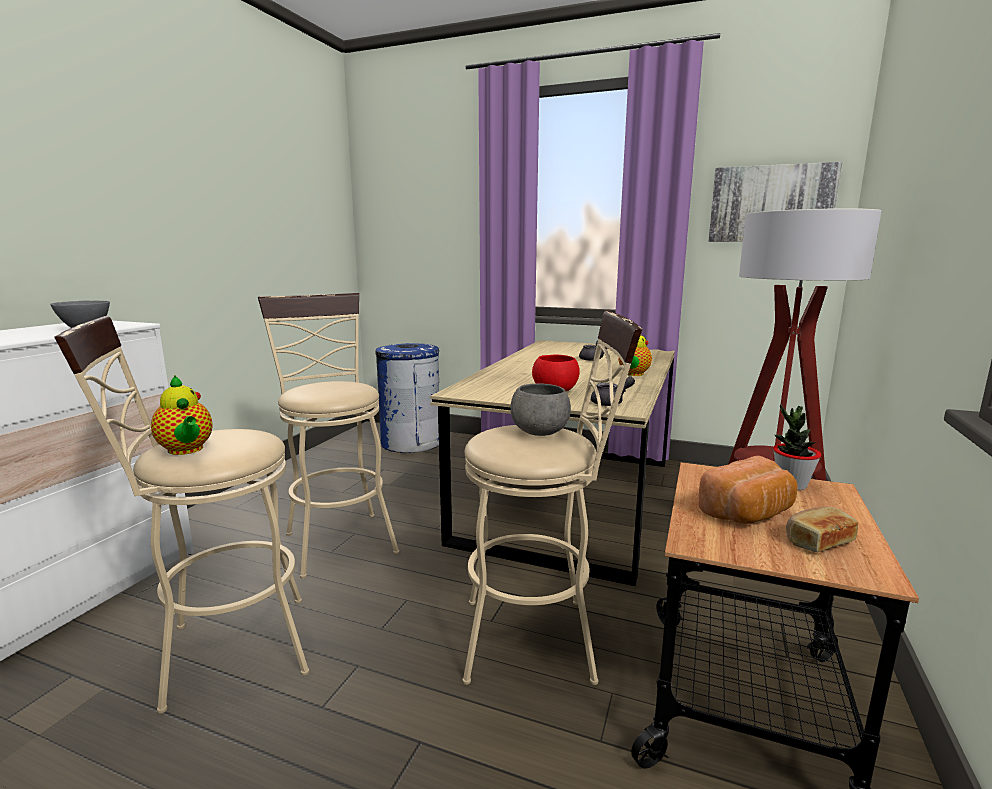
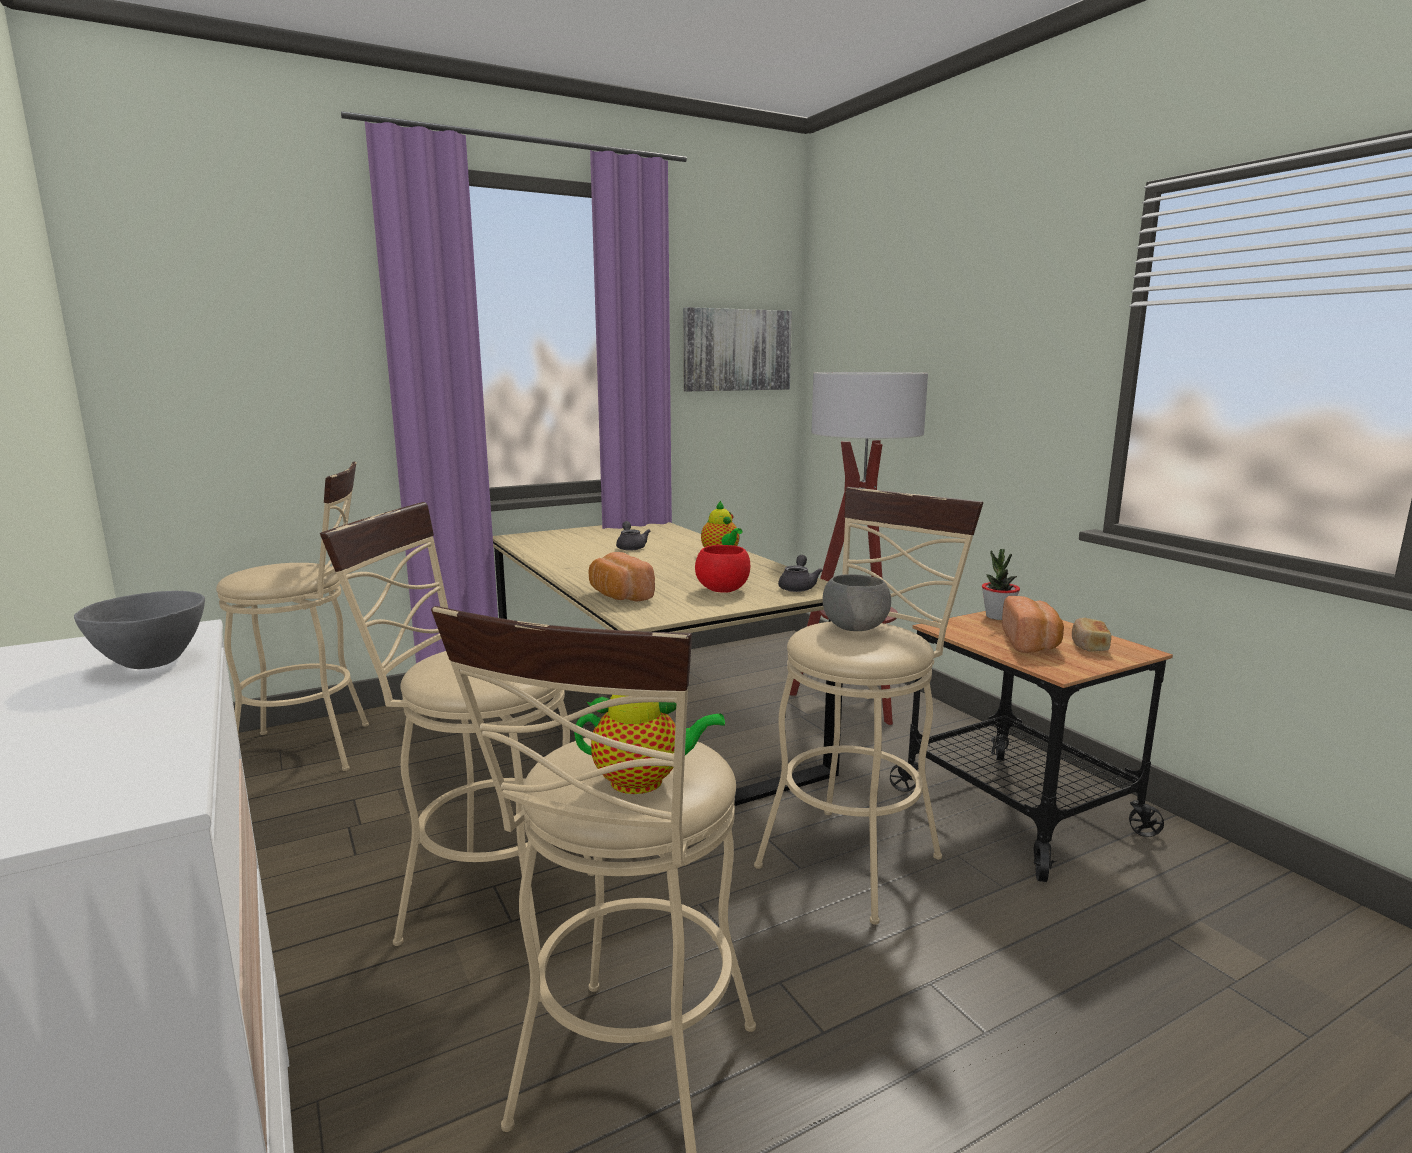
camera: 50 degrees left, 0 degrees up
blue trash can [376,343,439,453] -> beige stool [216,462,369,771]
none -> bread [589,552,655,601]

